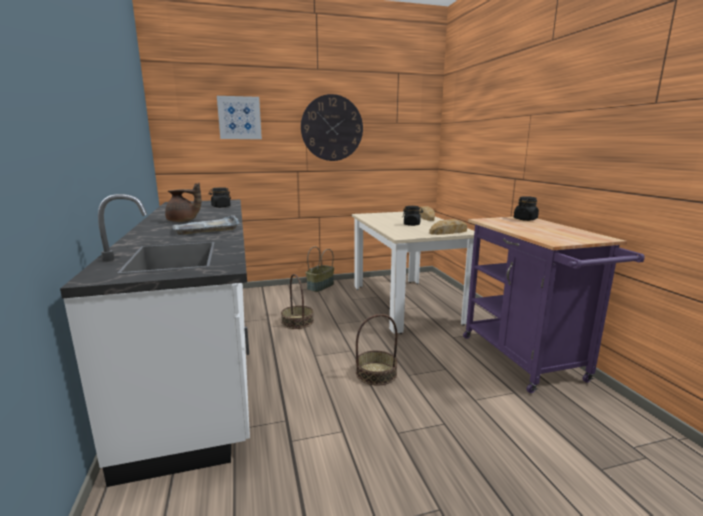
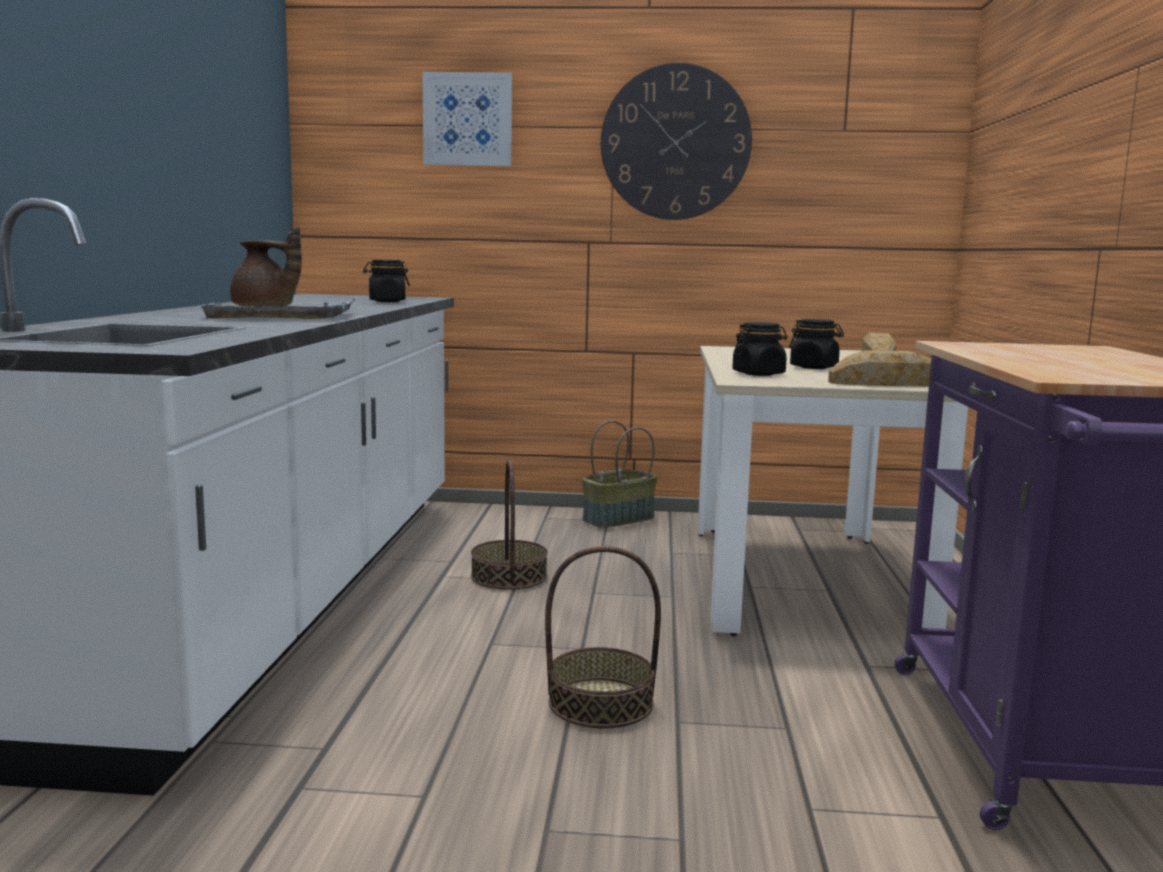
camera: 20 degrees right, 5 degrees down
black jar [514,196,539,221] -> black jar moved to [732,322,787,376]

